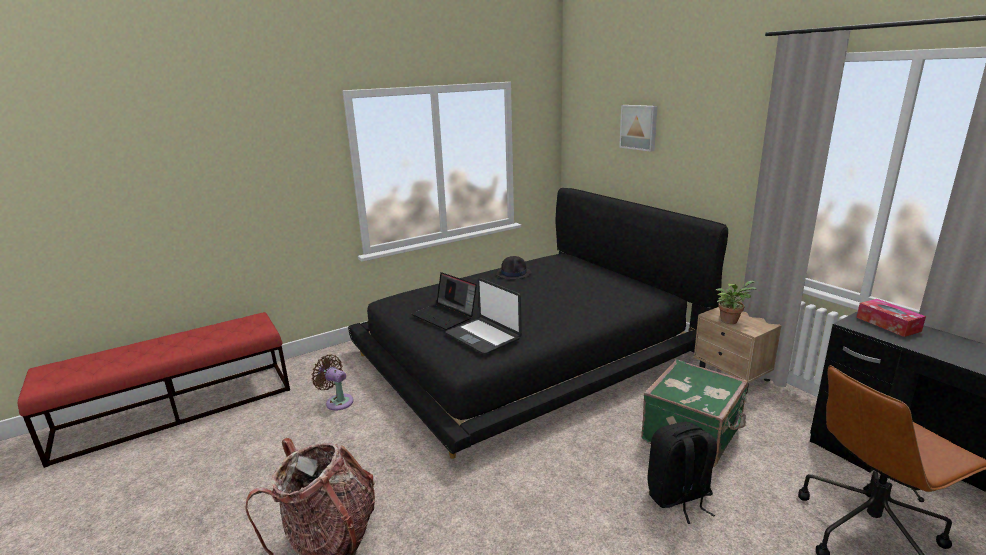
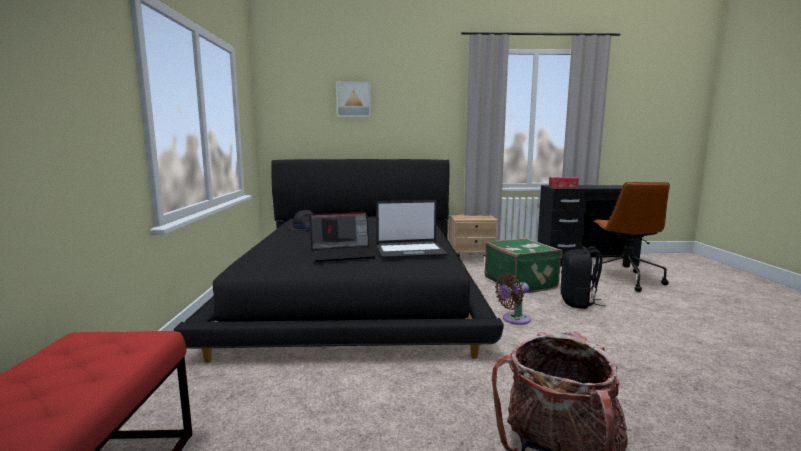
camera: 60 degrees left, 10 degrees down
brown fan [311,355,354,411] -> brown fan moved to [495,273,530,325]
potted plant [716,281,756,324] -> none

